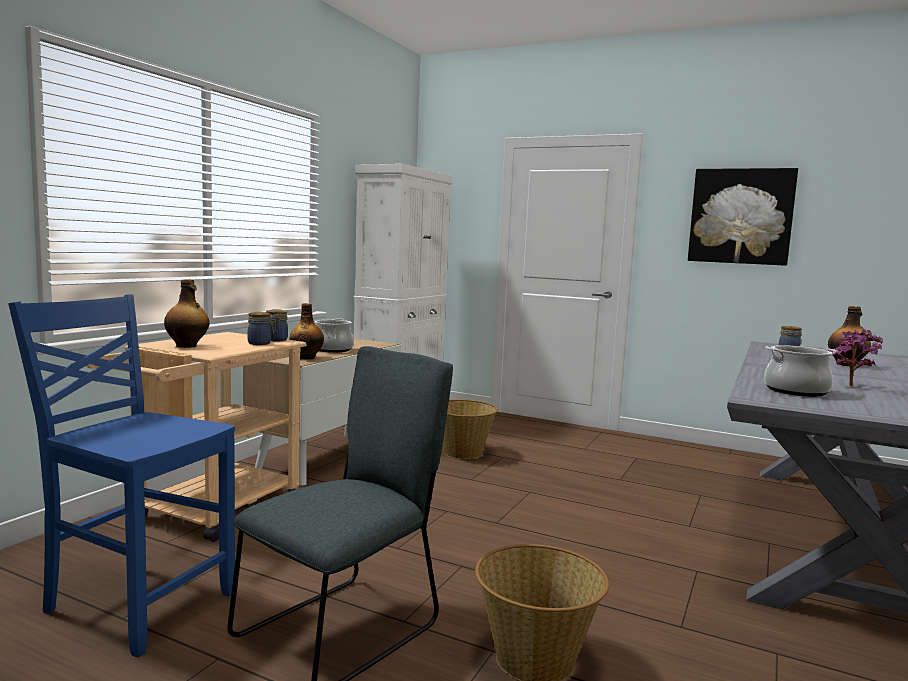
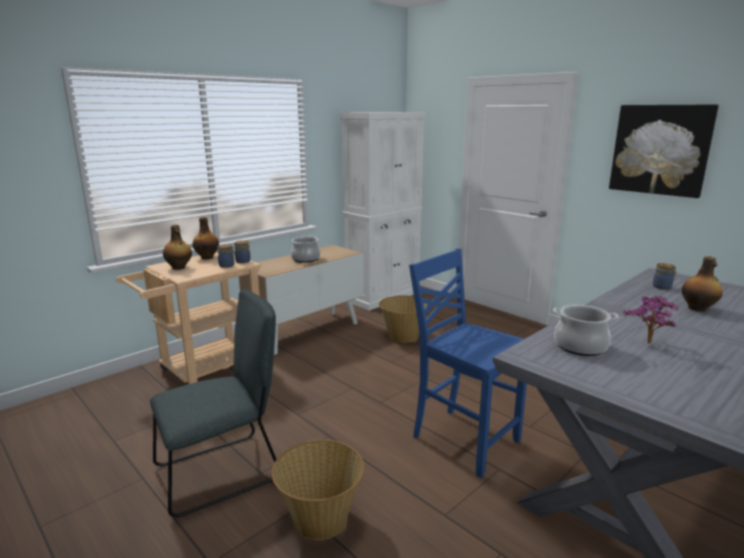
camera: 20 degrees right, 10 degrees up
blue chair [8,295,235,657] -> blue chair moved to [409,248,527,478]
bottle [289,303,324,359] -> bottle moved to [192,217,219,260]

